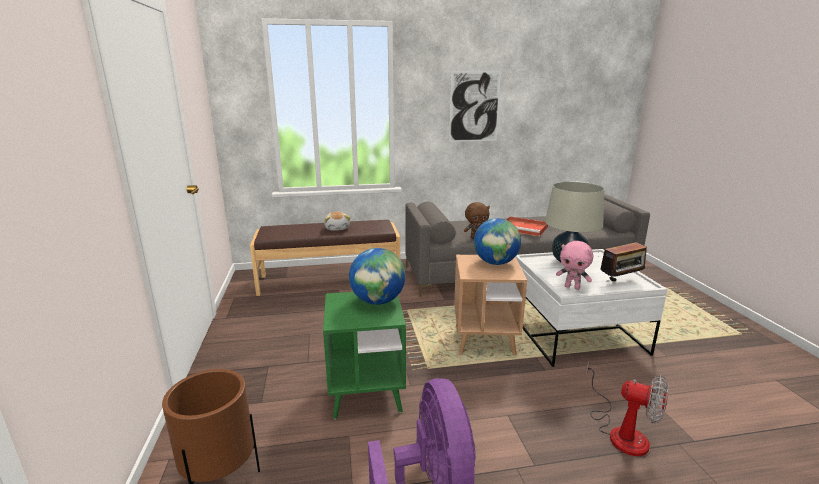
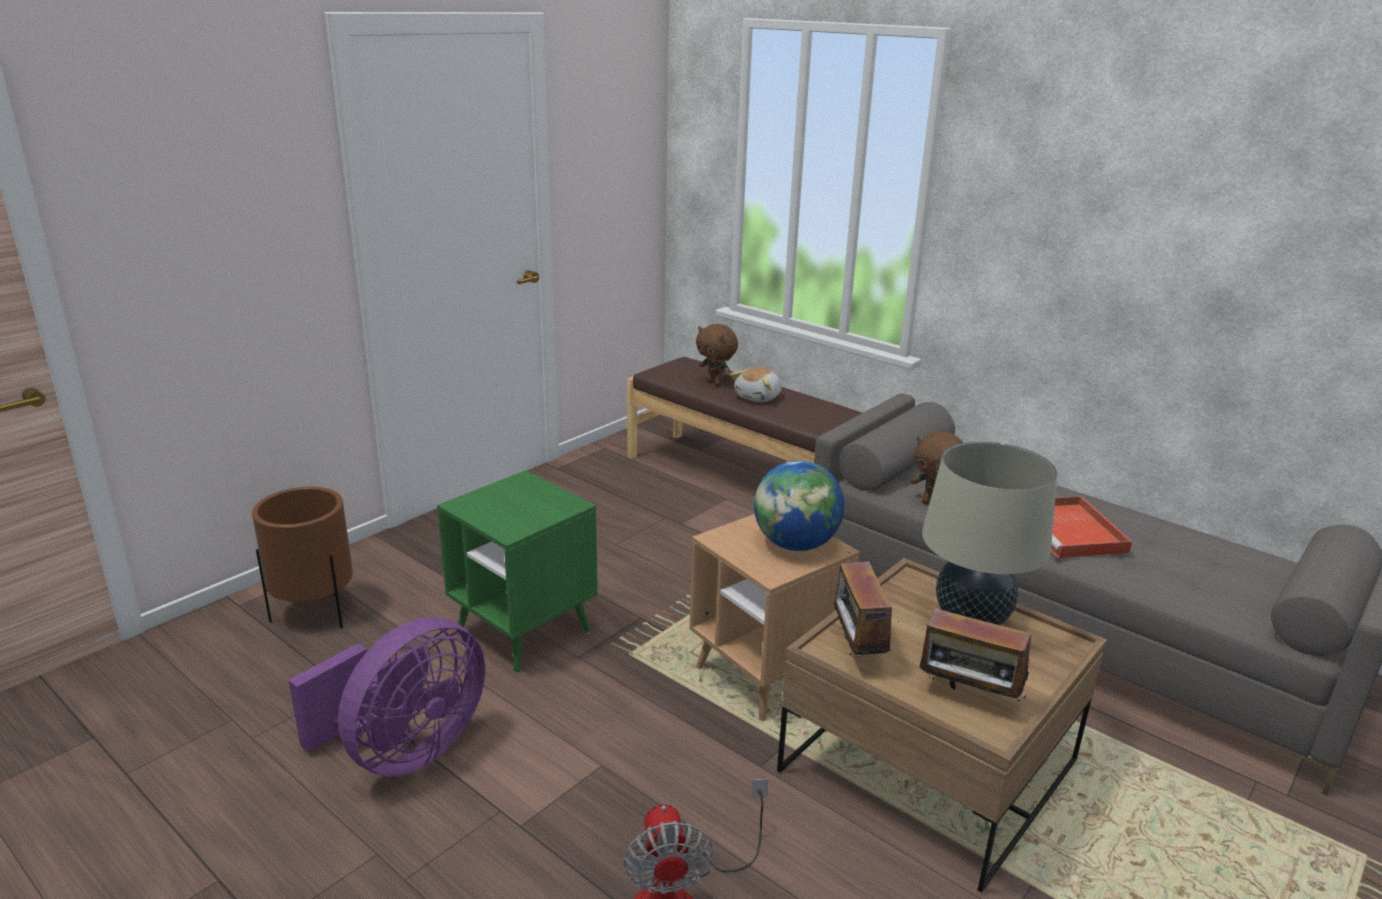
camera: 50 degrees right, 5 degrees up
globe [349,248,405,305] -> none
picture [449,71,501,142] -> none
white coffee table [516,249,668,367] -> brown coffee table [777,558,1107,892]
pink plush toy [556,241,593,290] -> radio [834,552,900,657]
none -> brown plush toy [696,324,738,386]

